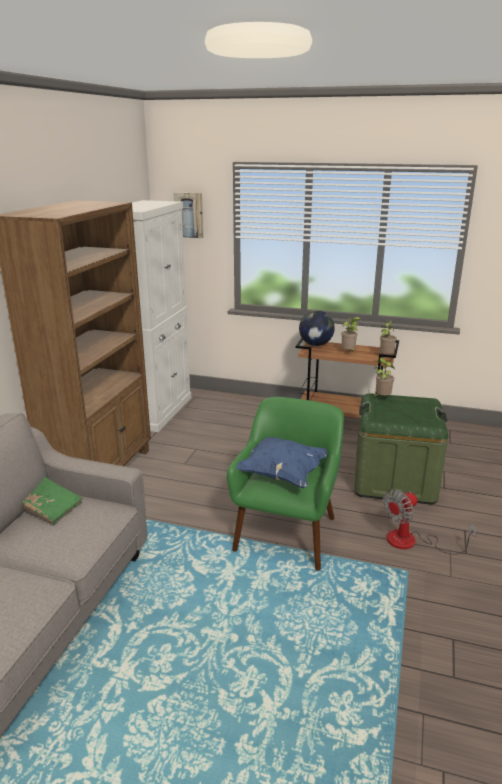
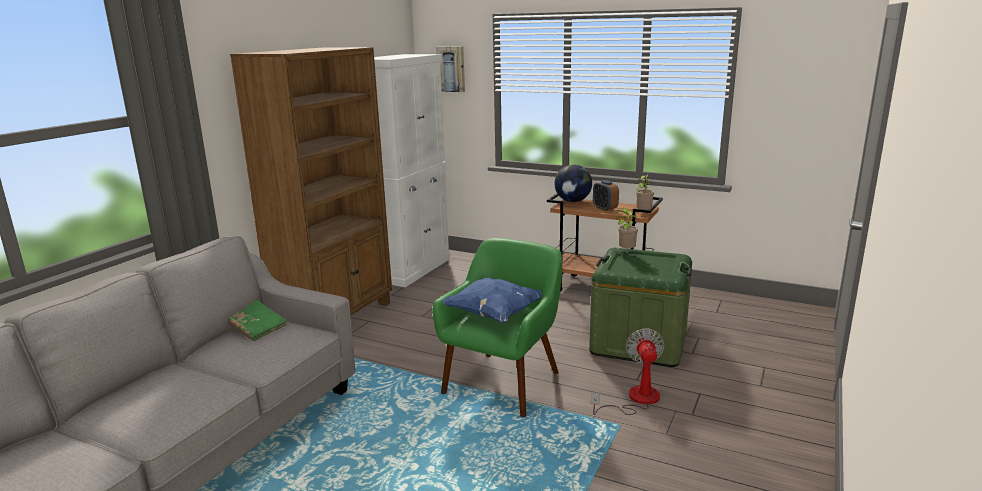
camera: 10 degrees right, 5 degrees down
potted plant [341,317,360,350] -> alarm clock [593,180,619,211]
fan [383,489,477,555] -> fan turned 120 degrees clockwise [591,328,665,415]

